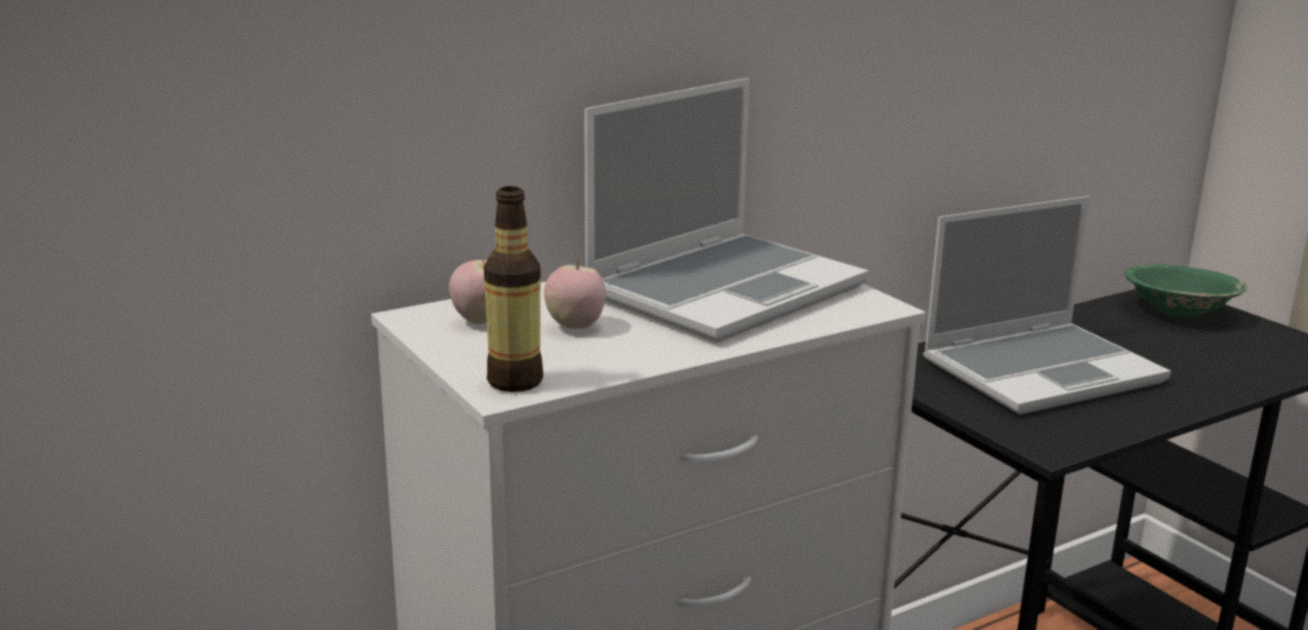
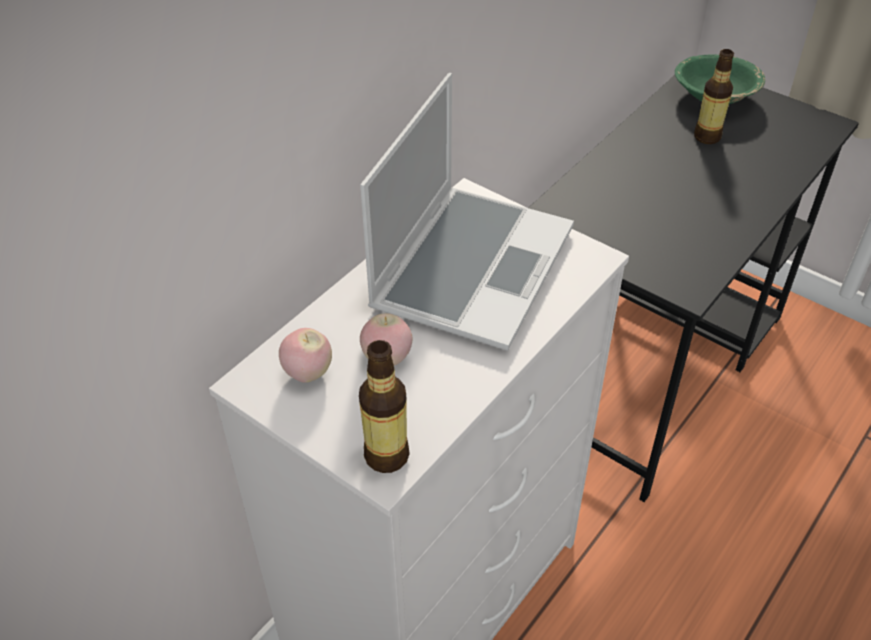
camera: 20 degrees left, 25 degrees up
laptop [923,196,1171,415] -> none
none -> bottle [694,49,734,144]

